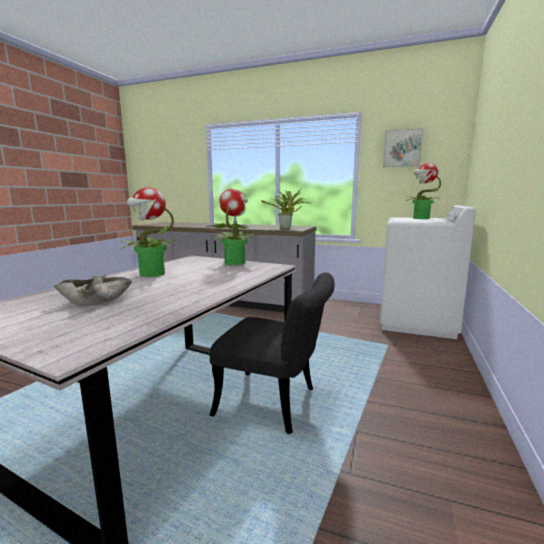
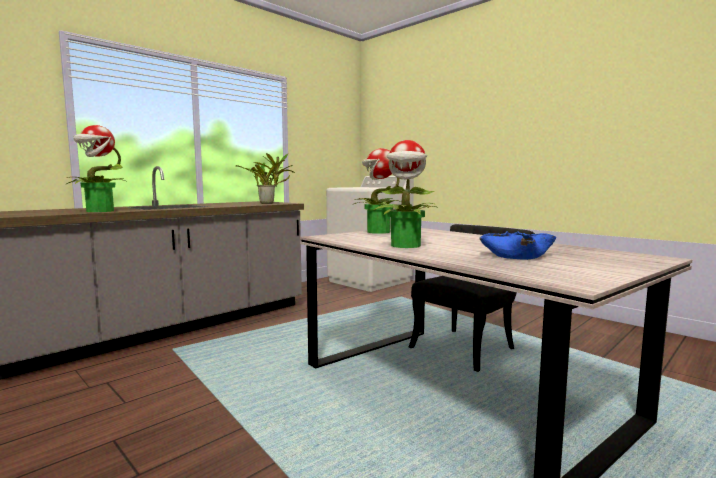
camera: 65 degrees left, 5 degrees down
beige bowl [54,275,132,306] -> blue bowl [480,231,557,260]
picture [383,128,423,167] -> none
potted plant [406,163,441,219] -> potted plant moved to [67,125,126,212]

